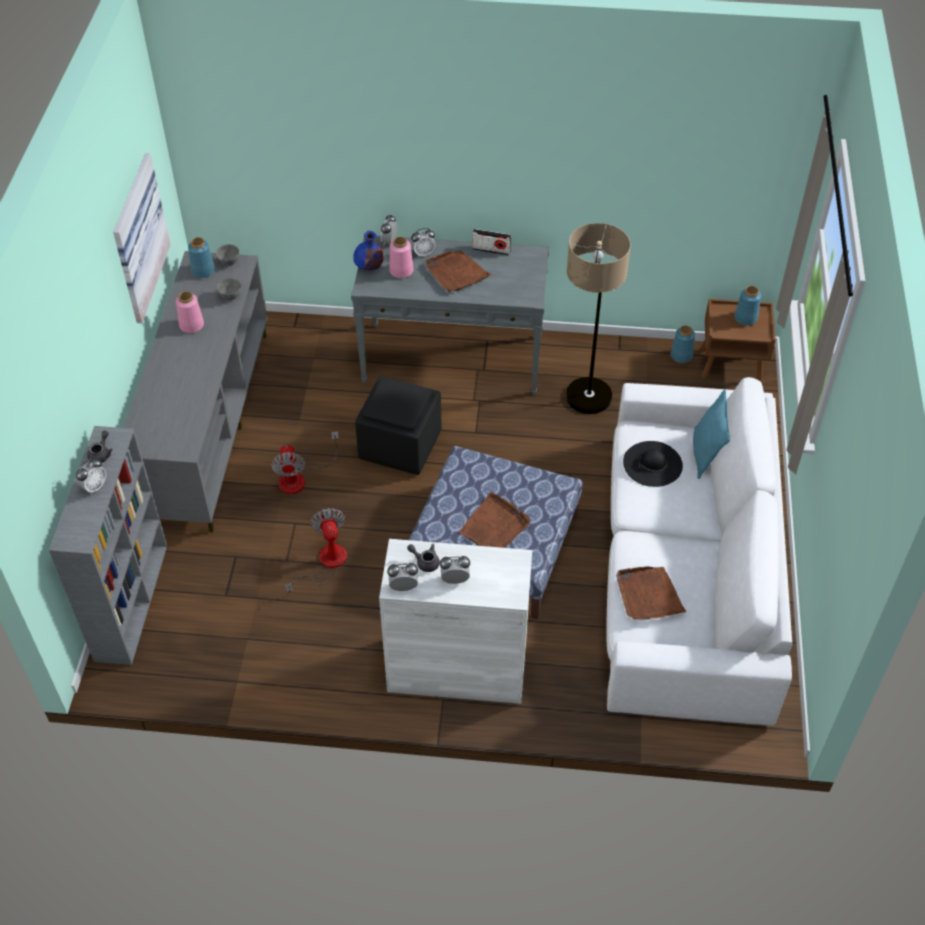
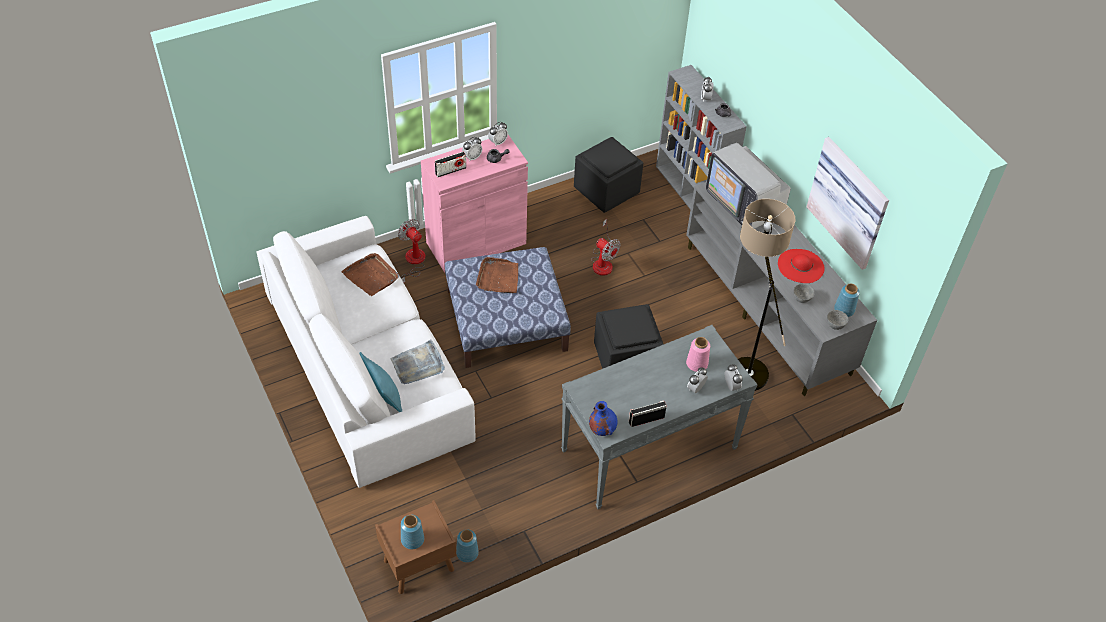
camera: 145 degrees right, 0 degrees up
pink vase [176,291,204,333] -> red hat [778,249,825,283]
fan [271,431,339,494] -> fan moved to [398,219,425,283]
blue vase [354,231,383,270] -> blue vase moved to [589,401,618,436]
white cabinet [379,539,532,704] -> pink cabinet [421,135,528,273]
brown tray [424,250,491,292] -> none
floor lamp [566,223,631,414] -> floor lamp moved to [738,199,795,391]
black hat [623,441,683,487] -> grey tray [390,339,445,384]
none -> radio [435,152,466,177]
none -> black ottoman [574,137,643,213]
none -> television [706,143,791,229]

